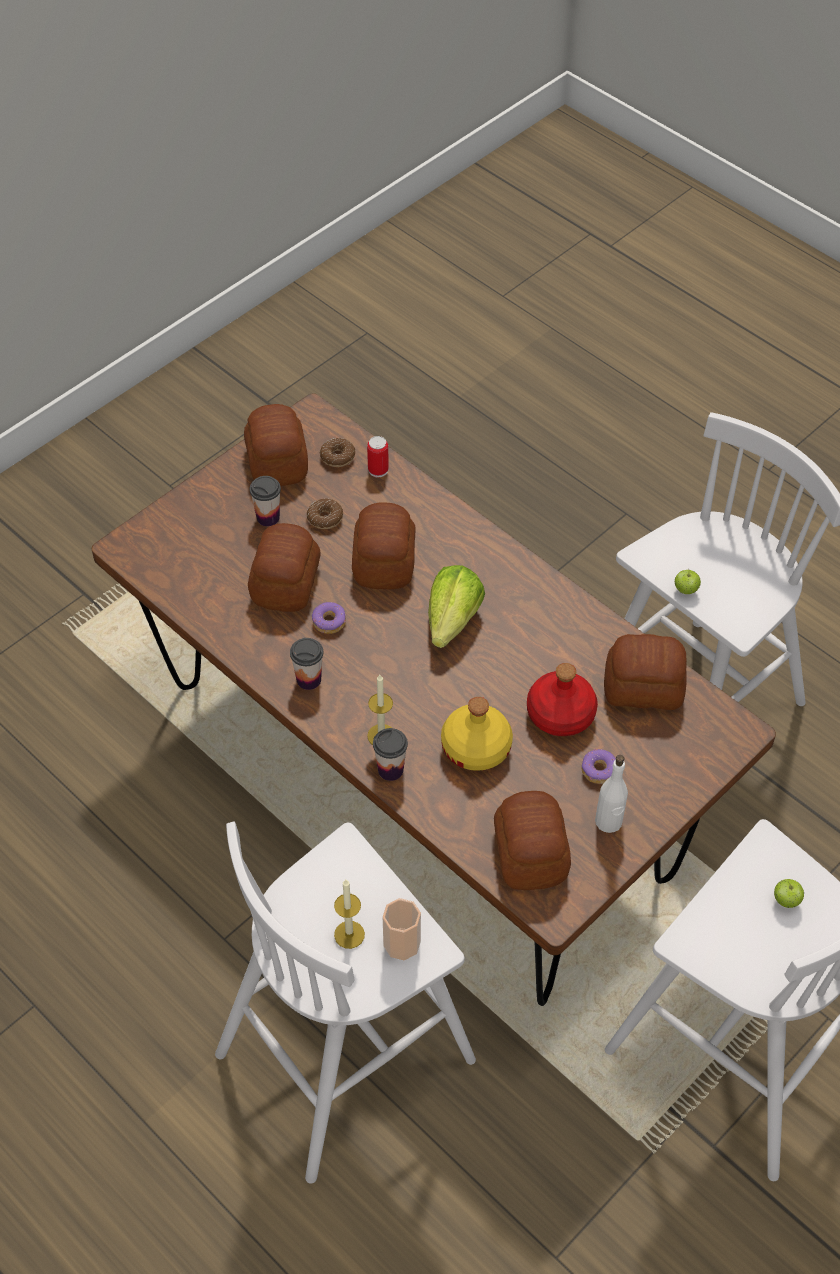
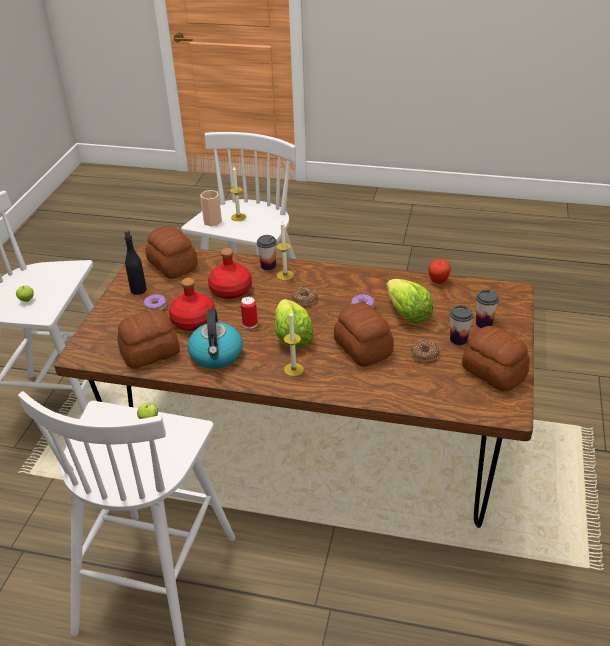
camera: 150 degrees right, 15 degrees down
bread [248,523,320,612] -> lettuce [387,279,433,324]
cup [290,638,323,690] -> cup moved to [476,290,499,328]
donut [320,438,355,467] -> donut moved to [292,287,318,306]
can [367,436,389,477] -> can moved to [241,297,258,329]
yellow bottle [441,697,513,771] -> red bottle [208,248,252,299]
white bottle [595,755,628,833] -> black bottle [124,230,147,295]
none -> kettle [187,308,243,369]
none -> candle [284,311,304,376]
none -> apple [428,259,451,284]

